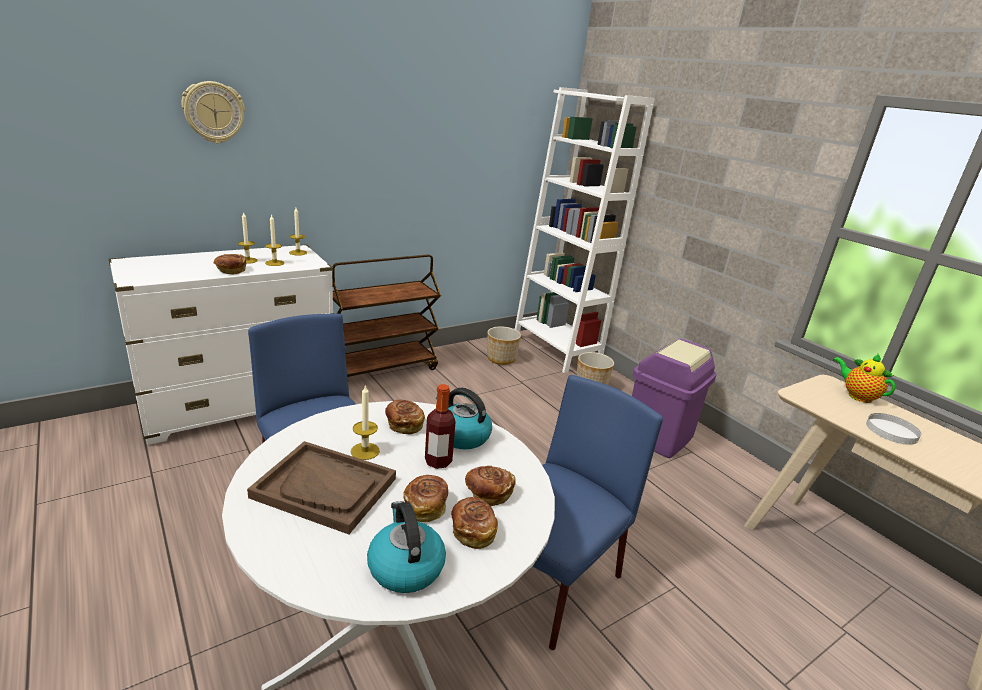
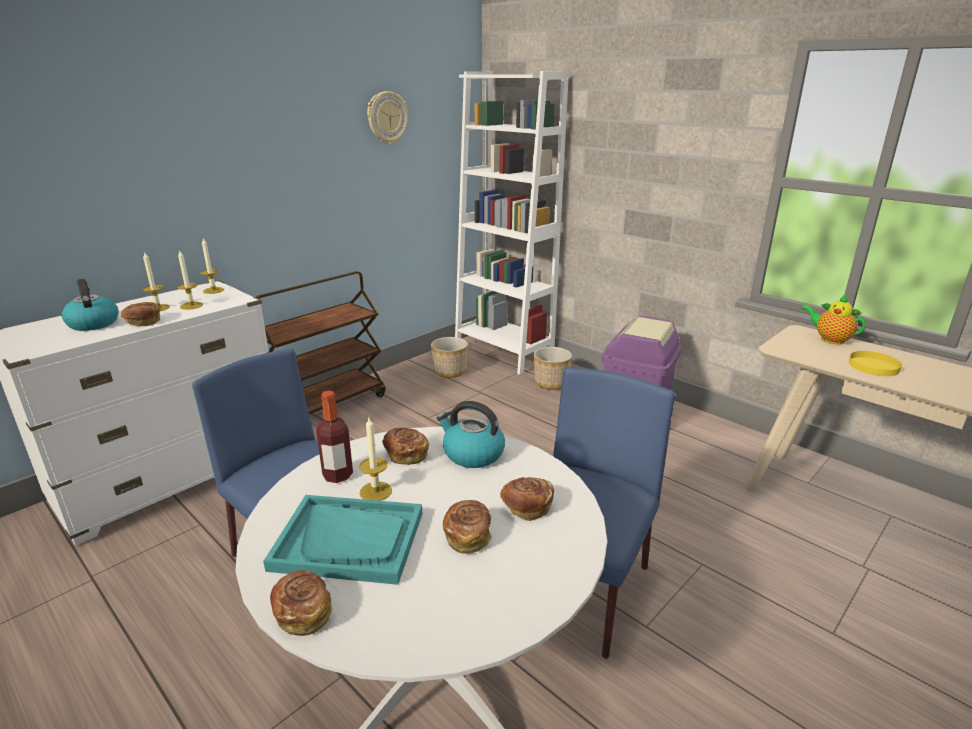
camera: 10 degrees left, 0 degrees up
wall clock [181,81,245,143] -> wall clock moved to [367,91,408,144]
brown tray [247,441,396,534] -> turquoise tray [263,495,422,585]
kettle [367,501,446,593] -> kettle moved to [62,279,119,331]
bottle [425,384,456,469] -> bottle moved to [316,391,353,483]
bread [451,497,498,549] -> bread moved to [270,570,333,636]
white plate [866,413,921,445] -> yellow plate [849,351,902,376]

